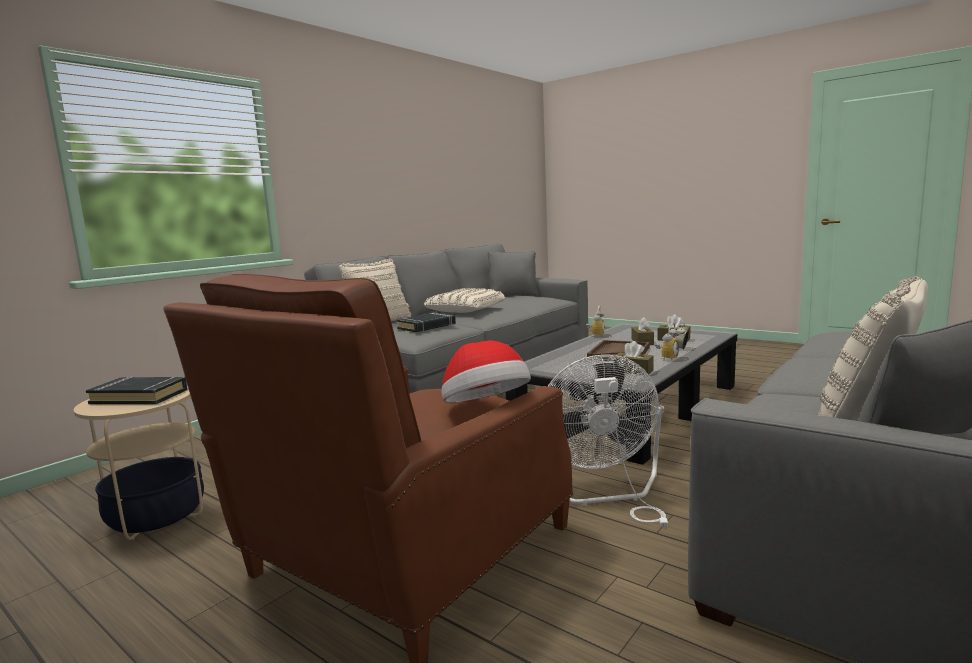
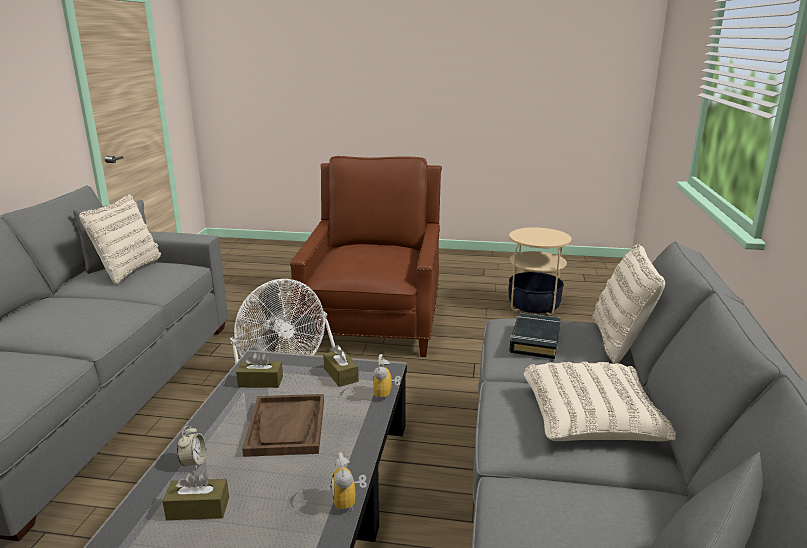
camera: 150 degrees right, 10 degrees up
black book [86,376,187,405] -> none
hat [441,341,531,403] -> none
brown tissue box [631,317,654,345] -> brown tissue box moved to [323,345,359,387]
alarm clock [655,323,679,360] -> alarm clock moved to [373,354,401,400]

